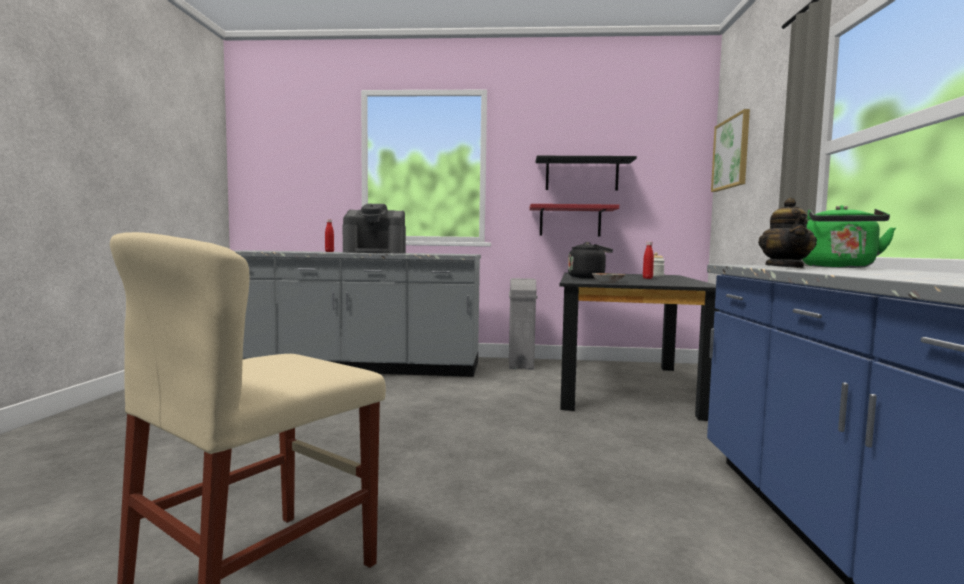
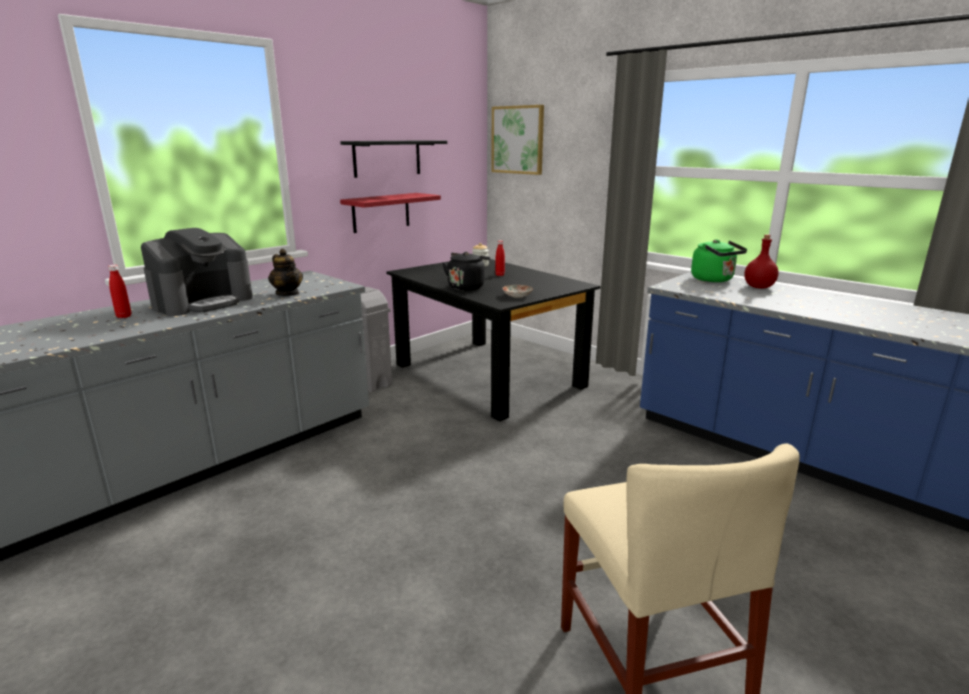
camera: 50 degrees left, 15 degrees up
teapot [758,198,817,268] -> teapot moved to [268,249,303,296]
none -> red bottle [744,234,779,288]

